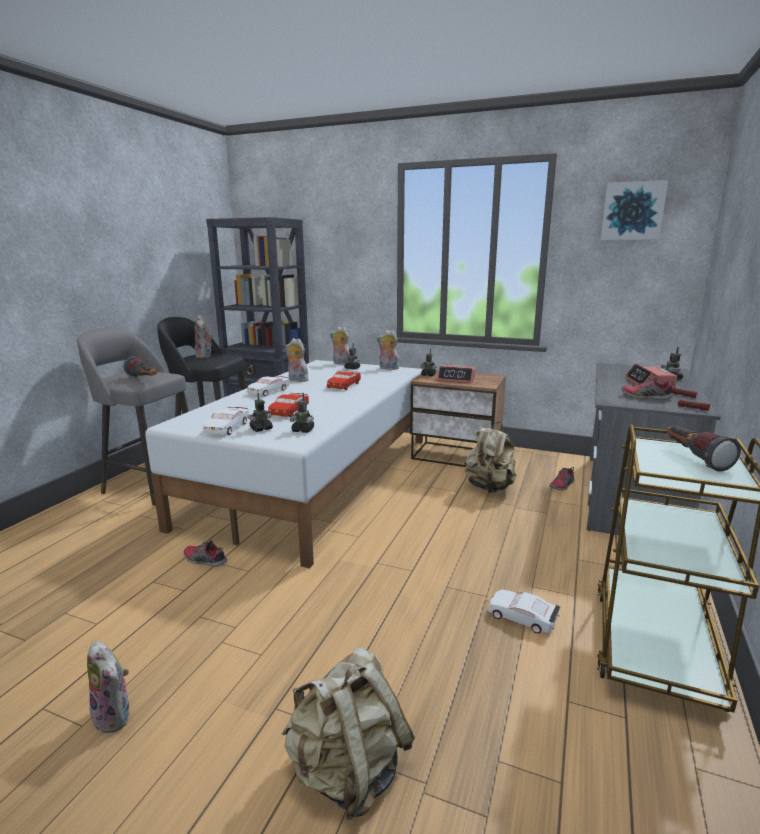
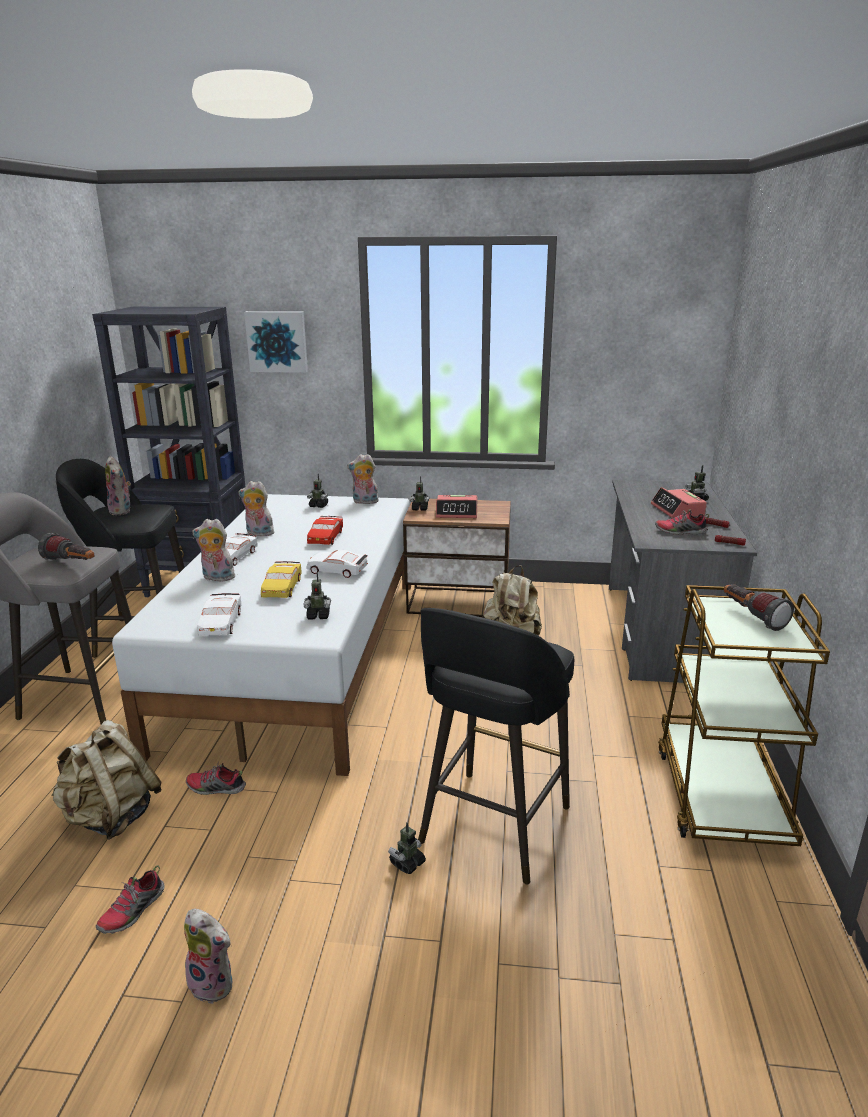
camera: 15 degrees left, 5 degrees up
toy robot [247,393,273,432] -> toy robot moved to [388,822,426,874]
red toy car [268,393,309,417] -> yellow toy car [261,561,301,598]
beige backpack [282,647,415,820] -> beige backpack moved to [51,720,161,840]
plush toy [330,327,349,365] -> plush toy moved to [192,519,237,581]
white toy car [488,590,560,633] -> white toy car moved to [307,550,368,578]
shoe [549,467,574,490] -> shoe moved to [96,865,164,934]
picture [601,180,668,240] -> picture moved to [244,311,308,373]
none -> black stool [418,608,574,884]

